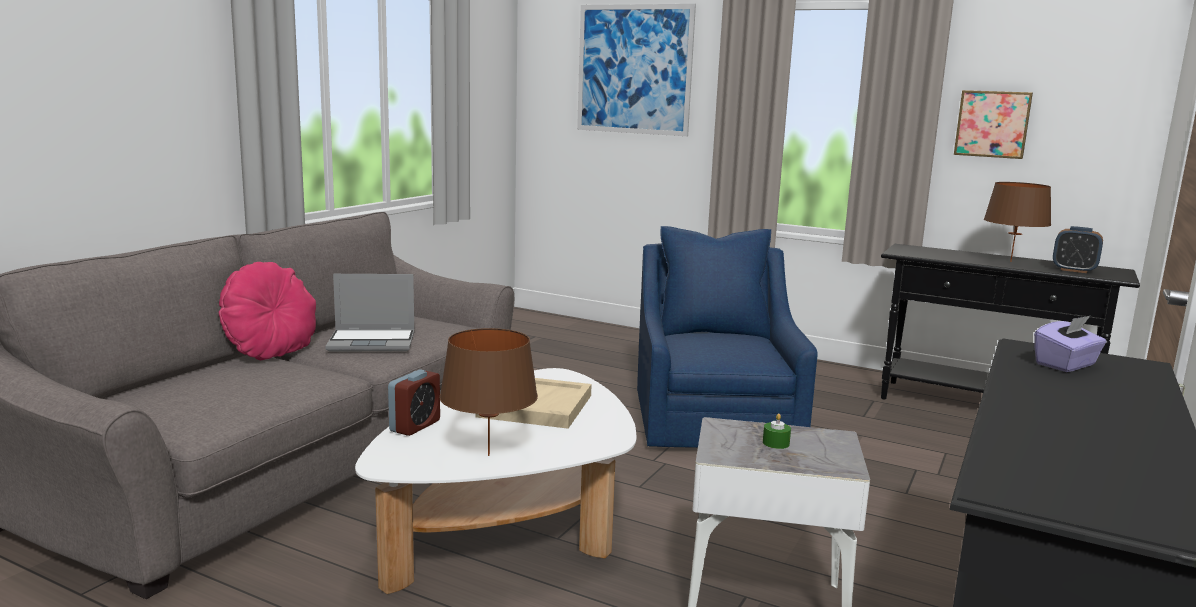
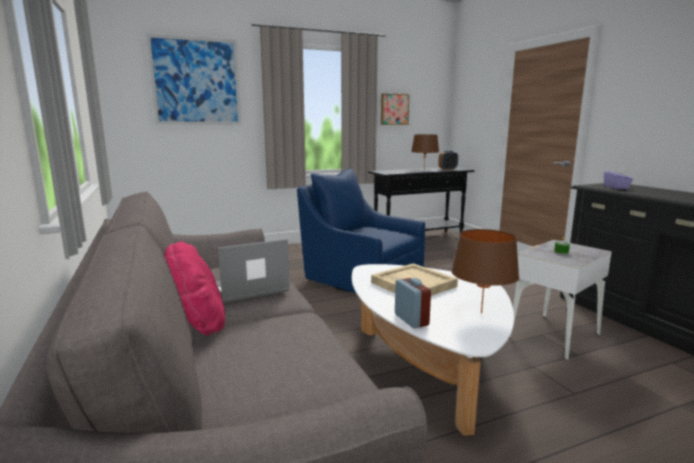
camera: 50 degrees left, 0 degrees up
laptop [325,274,415,352] -> laptop turned 150 degrees counterclockwise [216,239,290,303]

